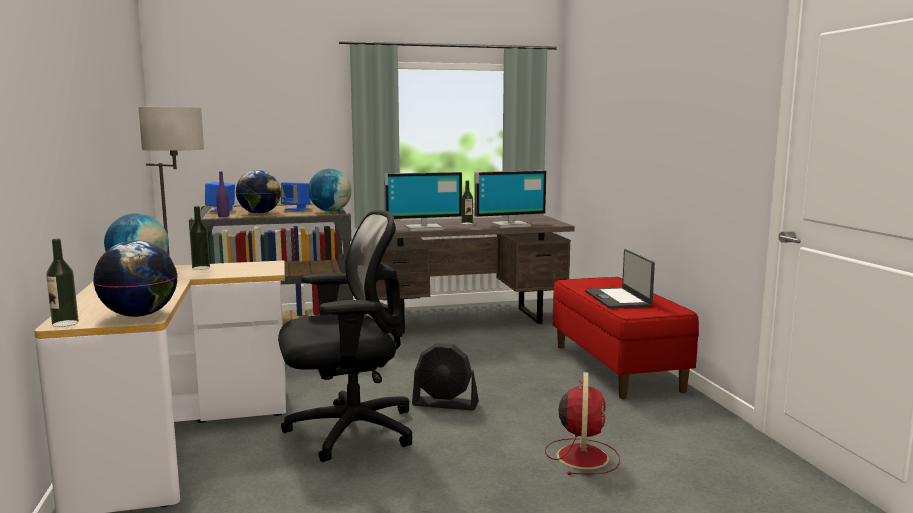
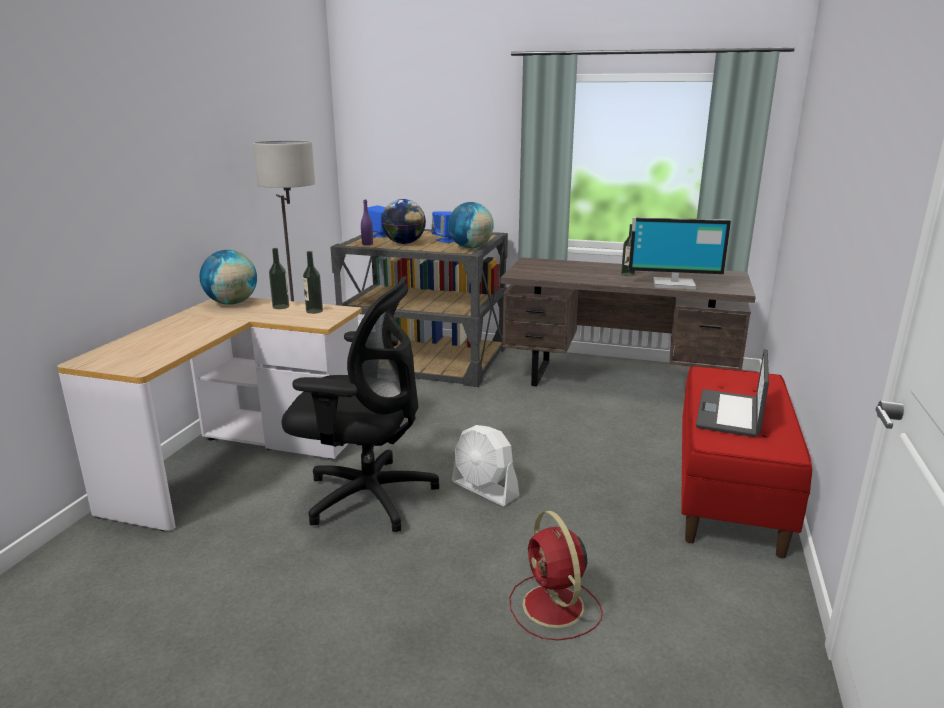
camera: 30 degrees right, 10 degrees up
bottle [46,239,79,327] -> bottle moved to [303,251,323,314]
globe [94,240,178,317] -> none
monitor [384,172,462,231] -> none
black fan [412,343,479,410] -> white fan [452,425,519,506]
red fan [545,372,620,475] -> red fan turned 120 degrees clockwise [509,511,603,640]

